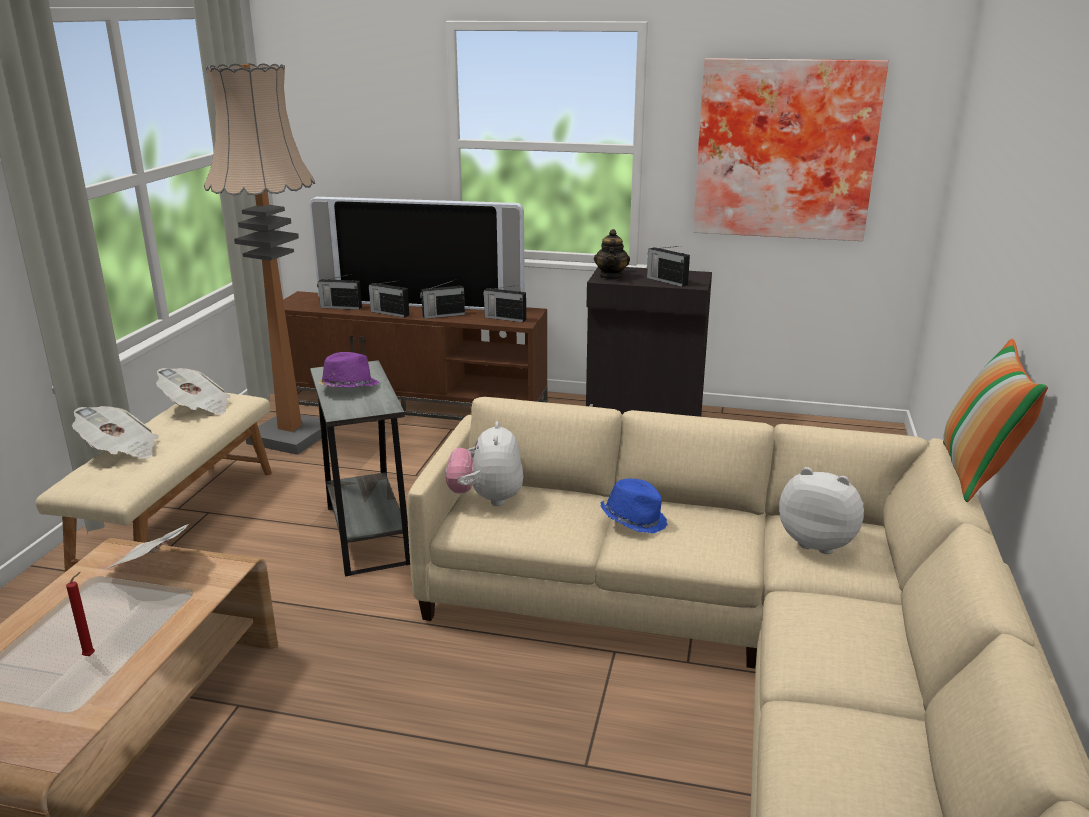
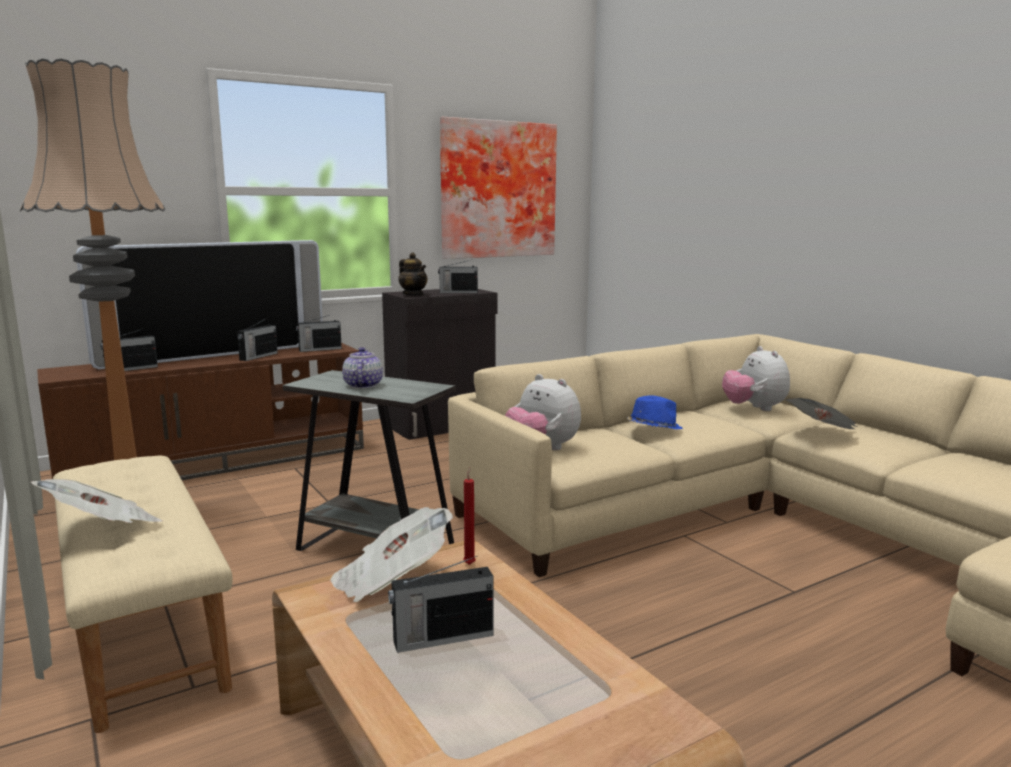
camera: 45 degrees left, 10 degrees down
red candle [66,572,95,656] -> red candle moved to [463,467,476,565]
newspaper [156,368,230,414] -> newspaper moved to [785,398,857,429]
purple hat [318,352,379,388] -> teapot [342,347,383,389]
radio [368,281,409,318] -> radio moved to [388,556,493,653]
plush toy [779,467,864,554] -> plush toy turned 90 degrees counterclockwise [722,346,790,411]
pillow [943,338,1048,502] -> none

